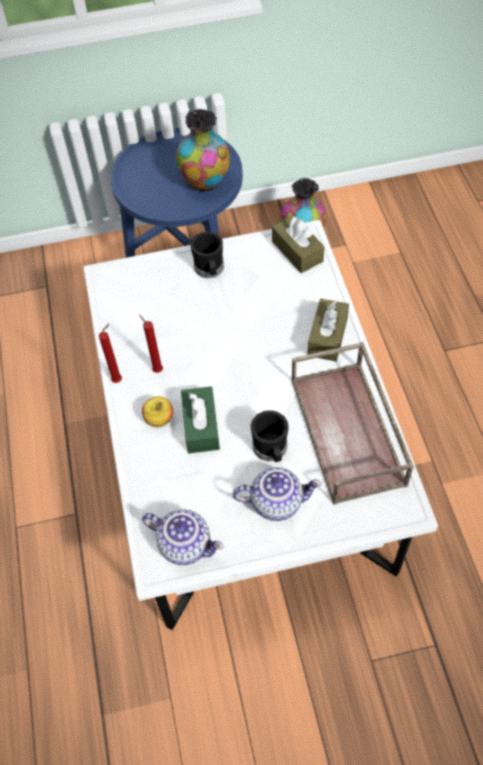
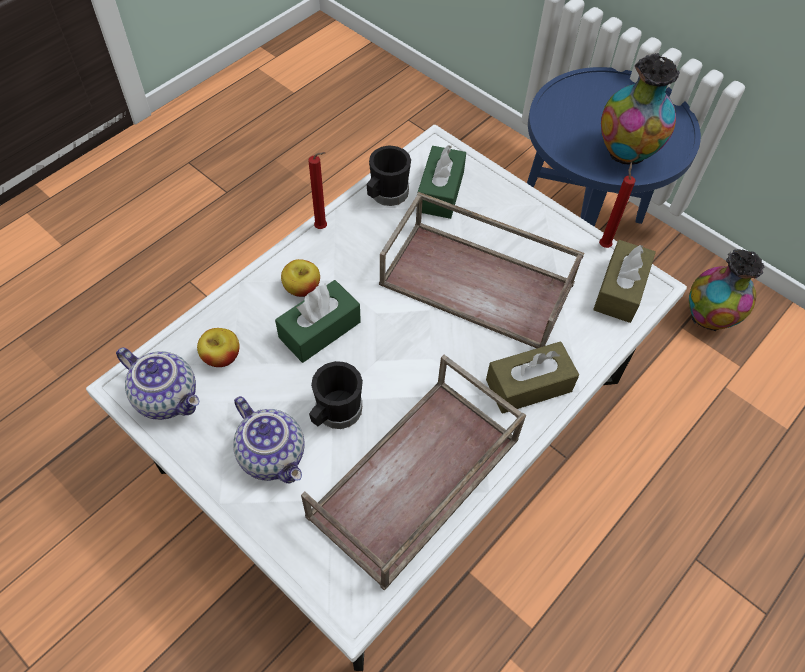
camera: 50 degrees right, 0 degrees up
red candle [139,315,163,373] -> red candle moved to [599,163,636,248]
teapot [142,509,224,565] -> teapot turned 45 degrees counterclockwise [116,347,199,420]
black mug [190,232,224,278] -> black mug moved to [367,146,411,206]
none -> apple [197,328,240,367]
none -> brown tray [379,192,584,348]
none -> green tissue box [418,145,466,219]

